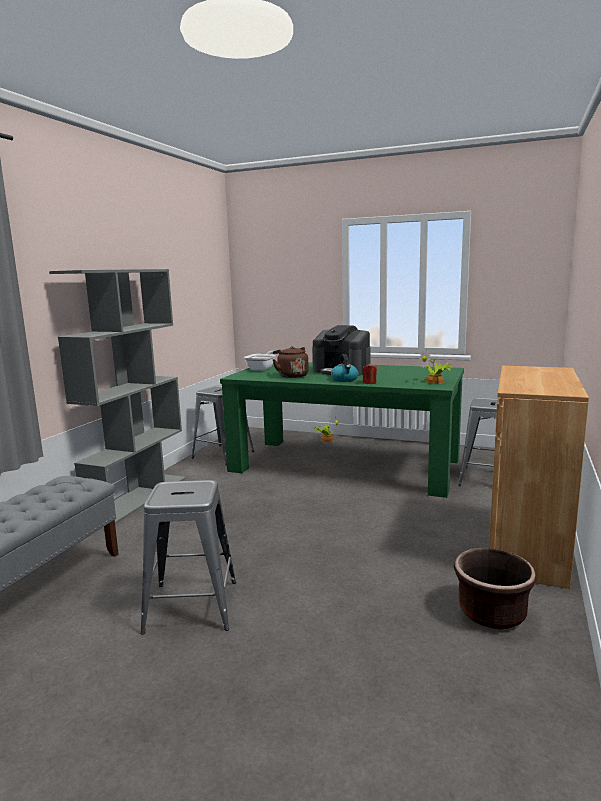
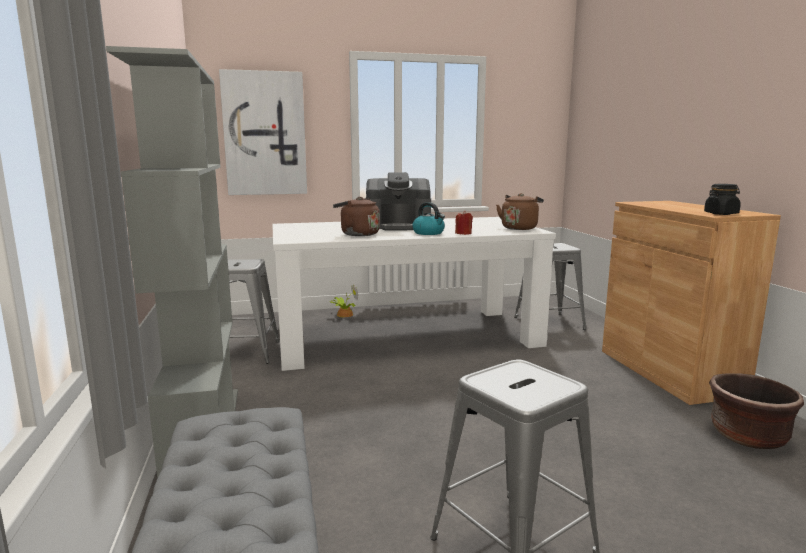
camera: 35 degrees left, 0 degrees up
green dining table [220,361,464,498] -> white dining table [272,217,556,371]
frying pan [244,351,276,371] -> none
potted plant [419,349,452,384] -> brown kettle [496,193,544,230]
none -> picture [219,69,307,195]
none -> black jar [704,184,741,215]

